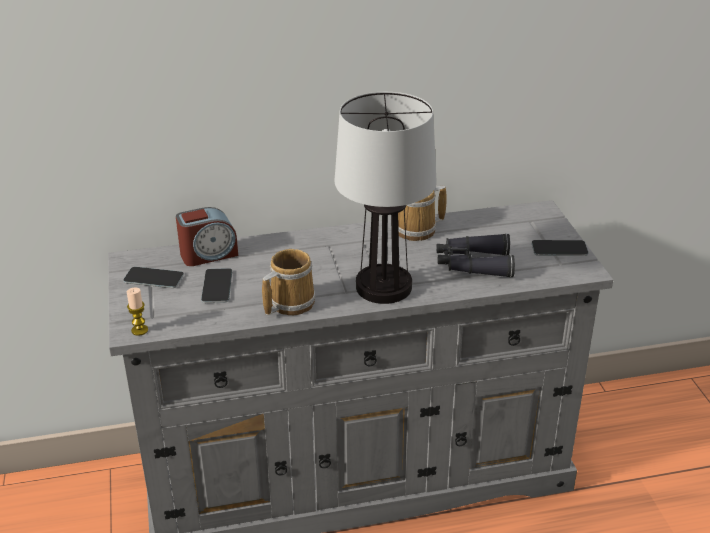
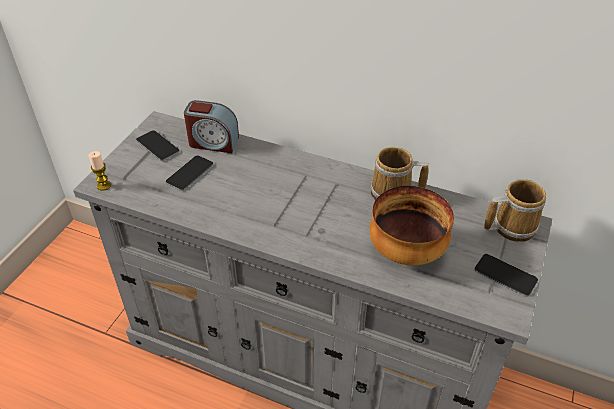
camera: 35 degrees right, 10 degrees up
mug [262,249,316,315] -> mug moved to [484,179,546,242]
table lamp [334,92,437,304] -> none
black binoculars [436,233,515,278] -> bowl [370,186,454,266]

